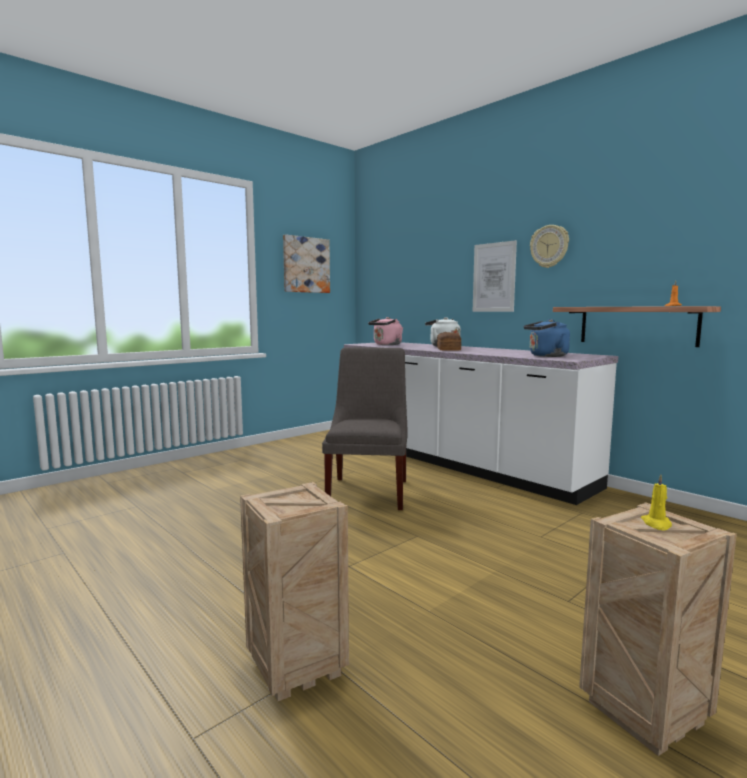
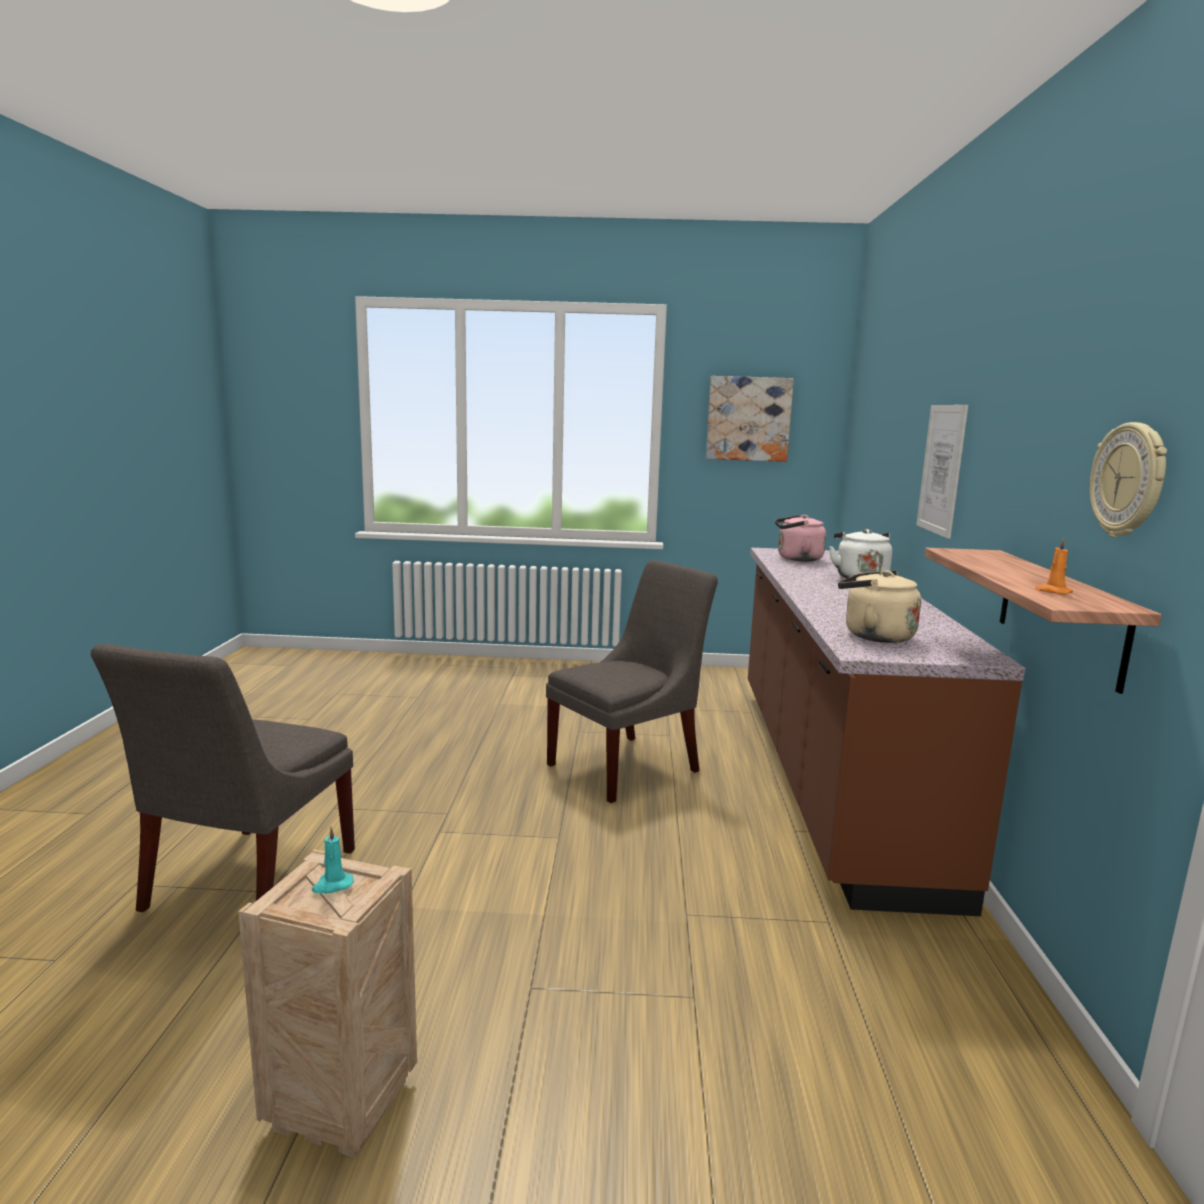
camera: 45 degrees right, 5 degrees up
crate [240,482,349,701] -> grey chair [91,643,355,912]
white counter [344,342,618,505] -> brown counter [748,548,1025,916]
bread [437,332,461,350] -> none
blue kettle [524,319,570,357] -> beige kettle [838,571,921,643]
wall clock [530,225,569,268] -> wall clock moved to [1089,422,1167,537]
yellow candle [641,474,672,531] -> turquoise candle [312,827,353,894]

